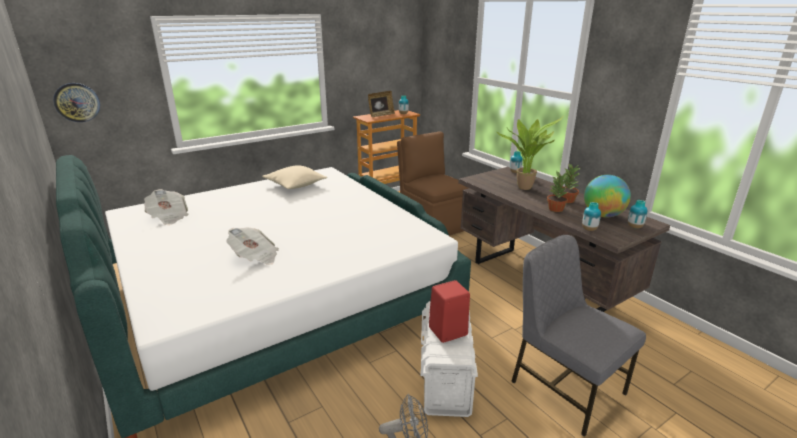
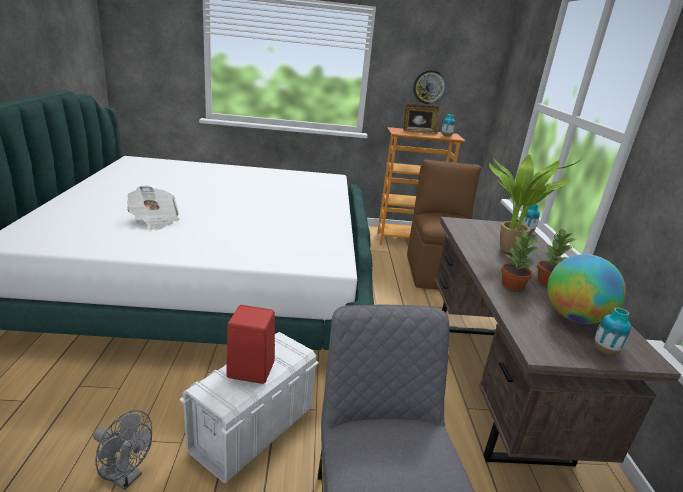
camera: 30 degrees right, 0 degrees up
wall clock [53,83,100,122] -> wall clock moved to [413,70,446,104]
newspaper [144,189,189,225] -> none
beige pillow [262,165,327,189] -> none
vase [582,202,601,231] -> none

